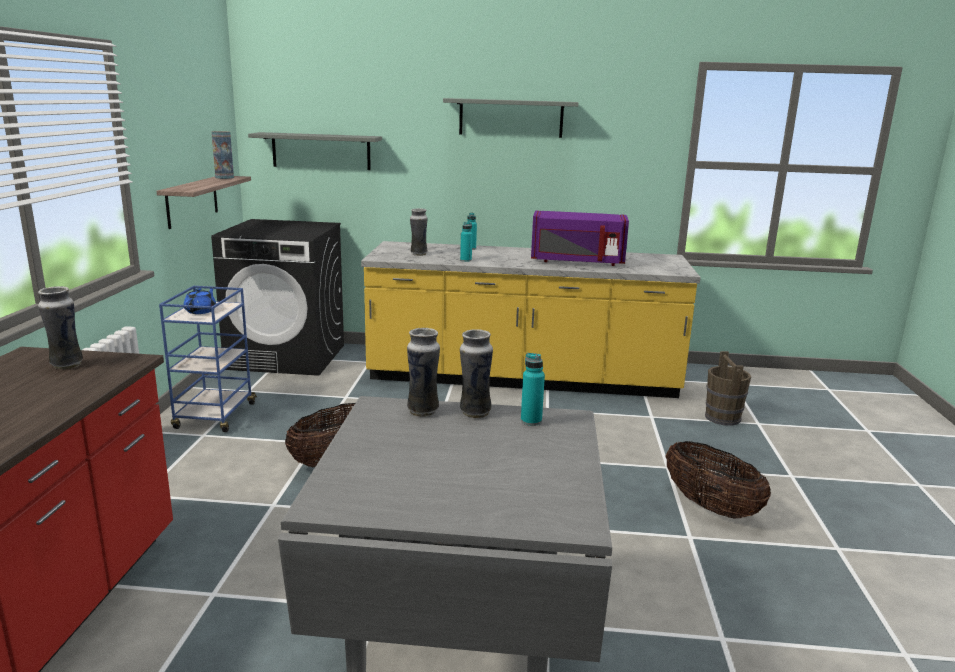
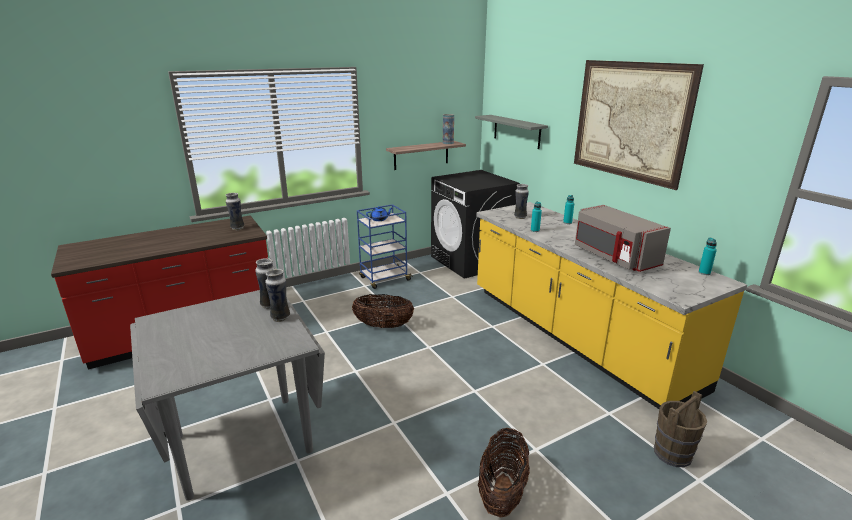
camera: 55 degrees right, 5 degrees up
grey shelf [443,98,579,138] -> picture [574,60,704,190]
turquoise bottle [521,353,545,426] -> turquoise bottle moved to [699,237,717,275]
purple microwave [531,211,629,266] -> grey microwave [575,205,671,272]

